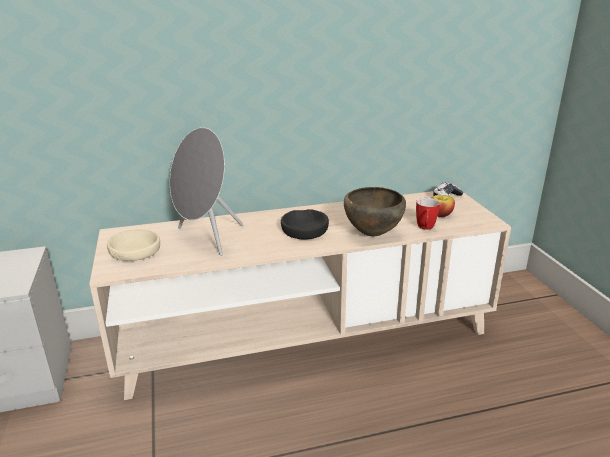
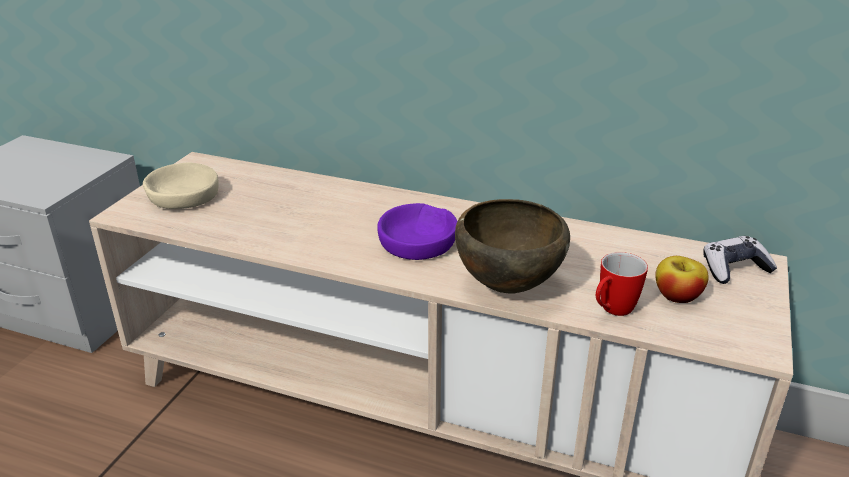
camera: 35 degrees right, 5 degrees up
grey speaker [170,127,243,256] -> none
black bowl [281,209,329,239] -> purple bowl [377,203,457,260]

